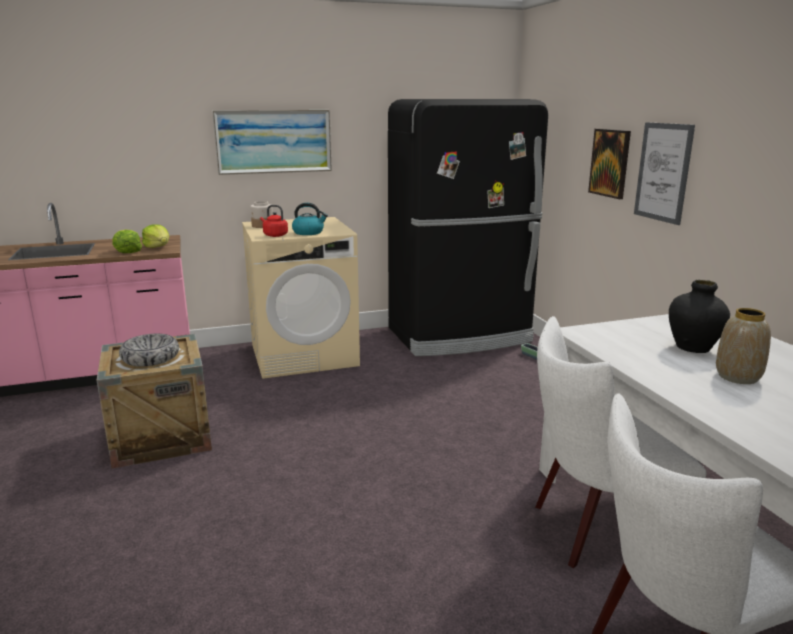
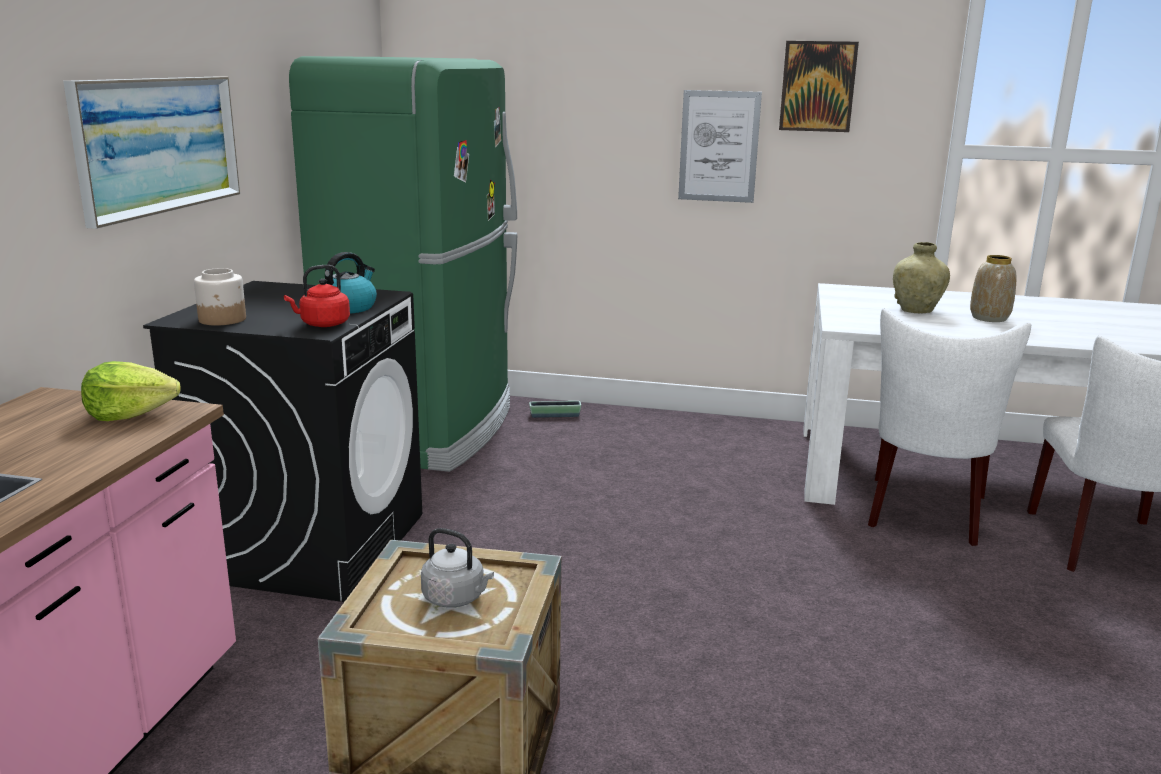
camera: 60 degrees left, 0 degrees up
lettuce [112,230,142,253] -> none
bowl [119,334,179,366] -> grey kettle [421,528,494,608]
beige washing machine [242,217,360,379] -> black washing machine [143,281,422,602]
black fridge [388,99,548,356] -> green fridge [289,56,517,472]
picture [588,129,631,199] -> picture moved to [779,41,859,132]
black vase [669,280,730,353] -> beige vase [893,242,950,313]

